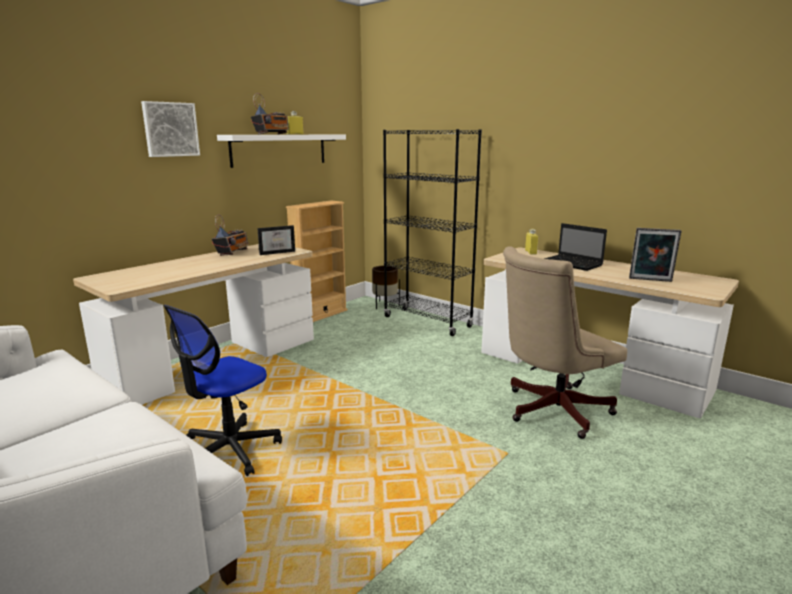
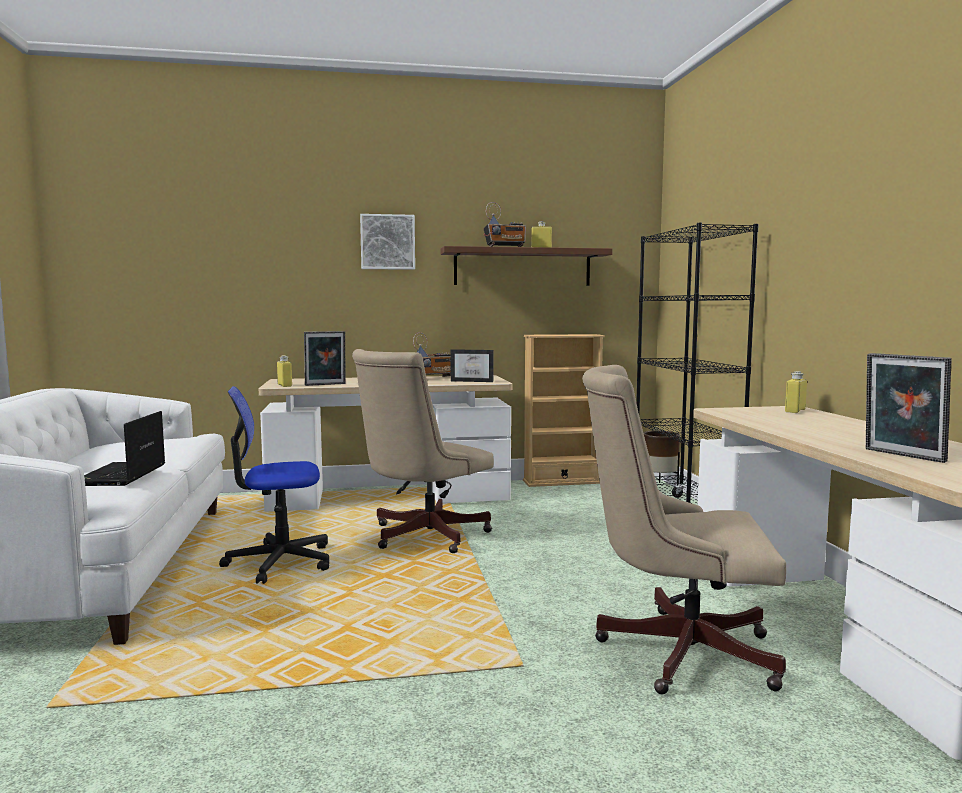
camera: 40 degrees right, 10 degrees down
white shelf [217,135,346,168] -> brown shelf [440,246,612,286]
laptop [544,223,607,271] -> laptop moved to [84,411,165,486]
none -> yellow bottle [277,355,292,387]
none -> picture frame [304,331,345,386]
none -> beige office chair [352,349,494,553]

